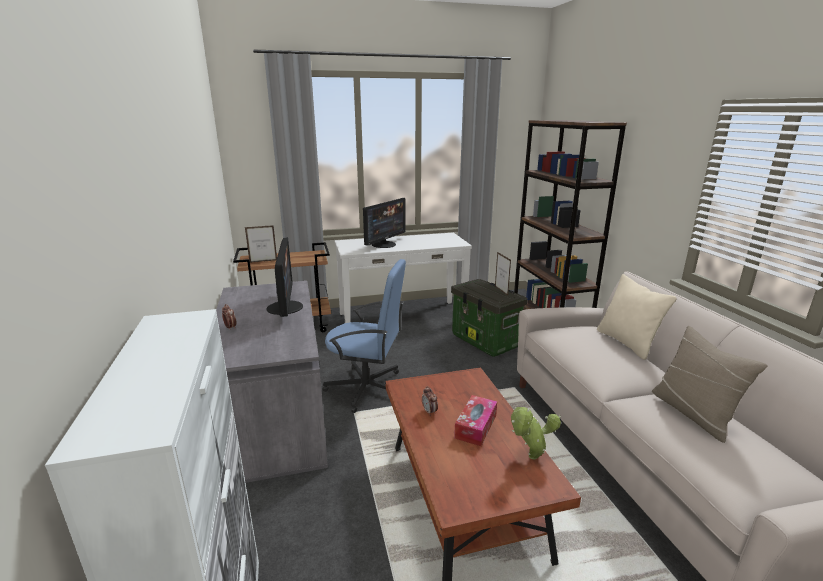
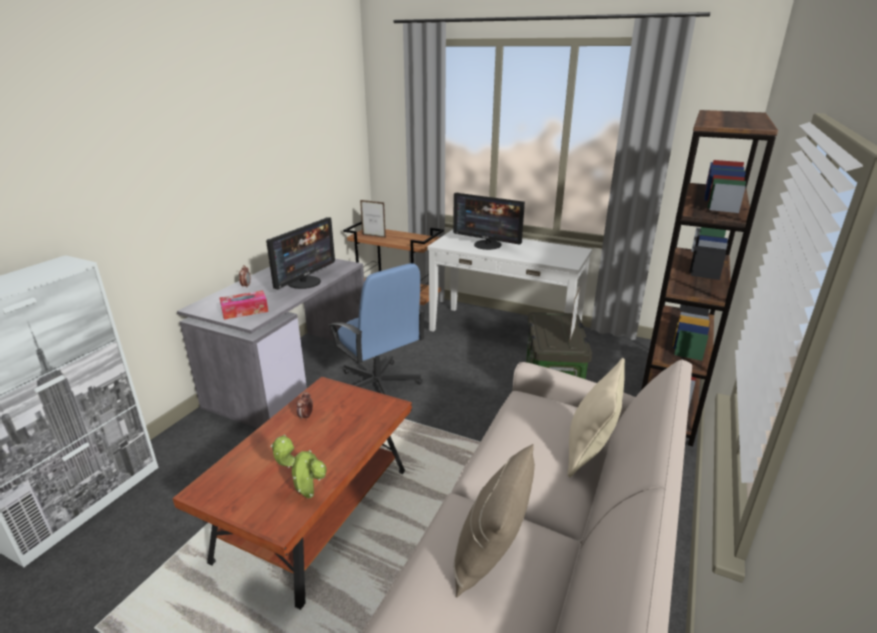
camera: 40 degrees right, 5 degrees up
monitor [363,198,406,248] -> monitor turned 45 degrees clockwise [453,193,525,250]
tissue box [454,395,497,446] -> tissue box moved to [220,291,268,320]

